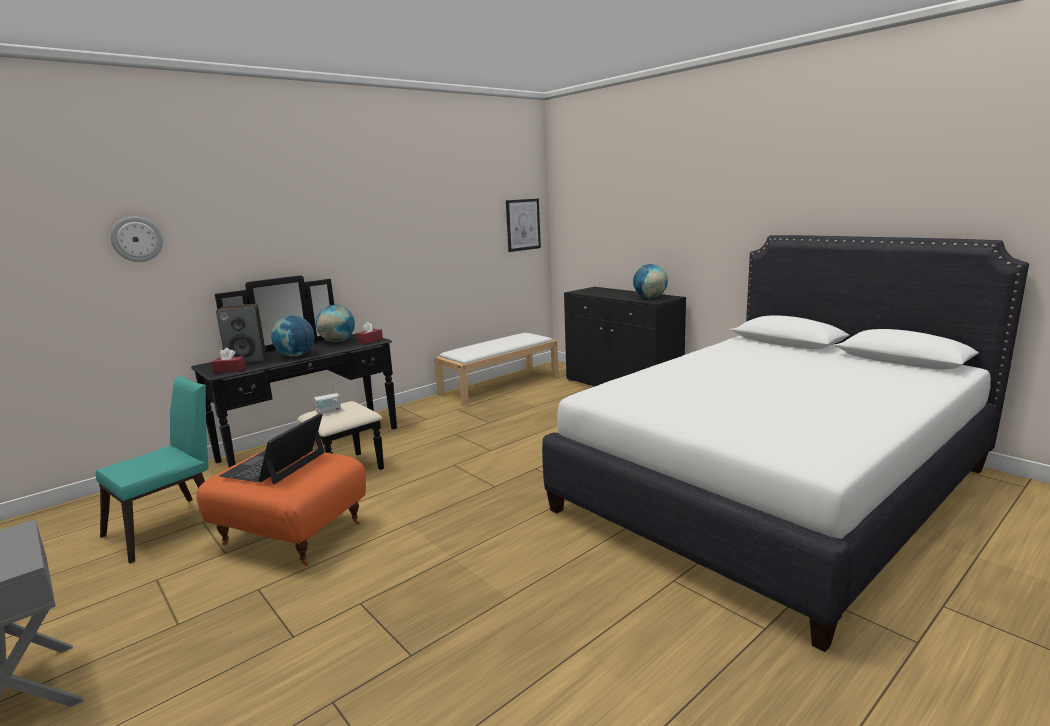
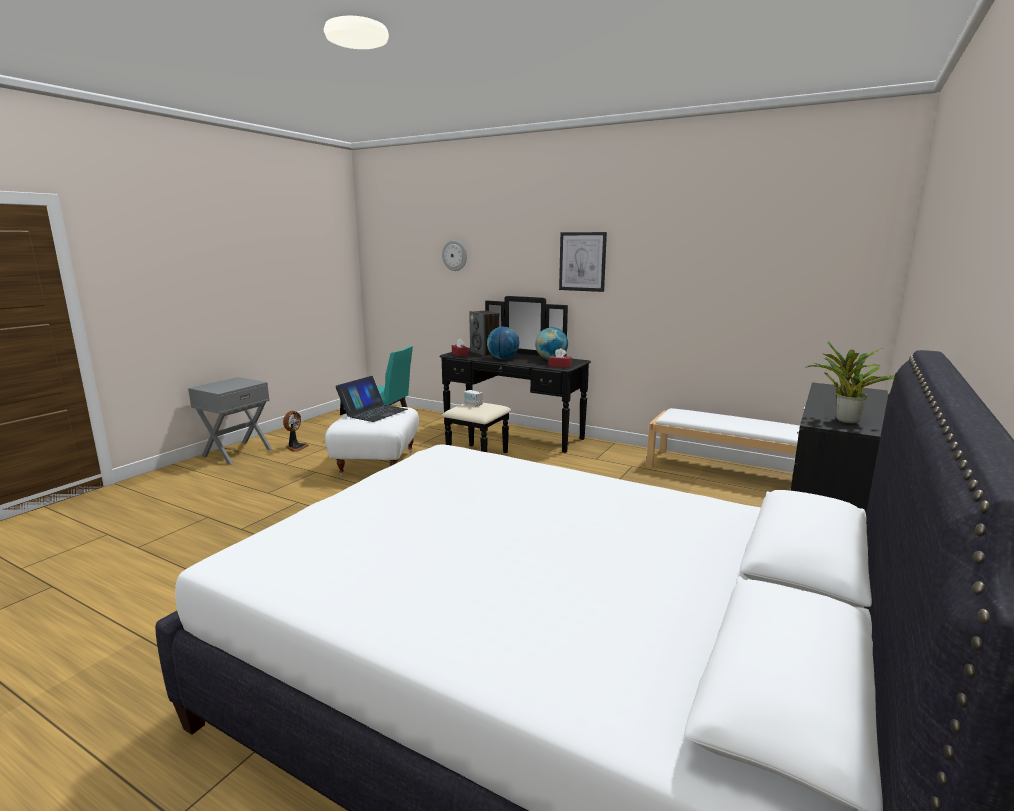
camera: 70 degrees right, 0 degrees up
orange ottoman [196,450,366,566] -> white ottoman [325,407,419,477]
laptop [220,413,324,484] -> laptop turned 120 degrees clockwise [335,376,408,422]
picture [506,198,541,252] -> picture moved to [559,232,607,292]
globe [633,264,668,298] -> potted plant [806,341,895,424]
none -> fan [283,411,309,452]

